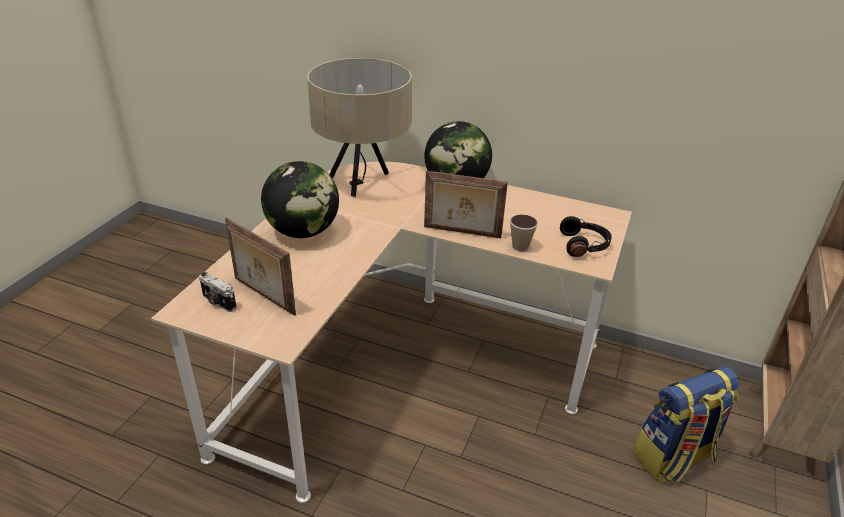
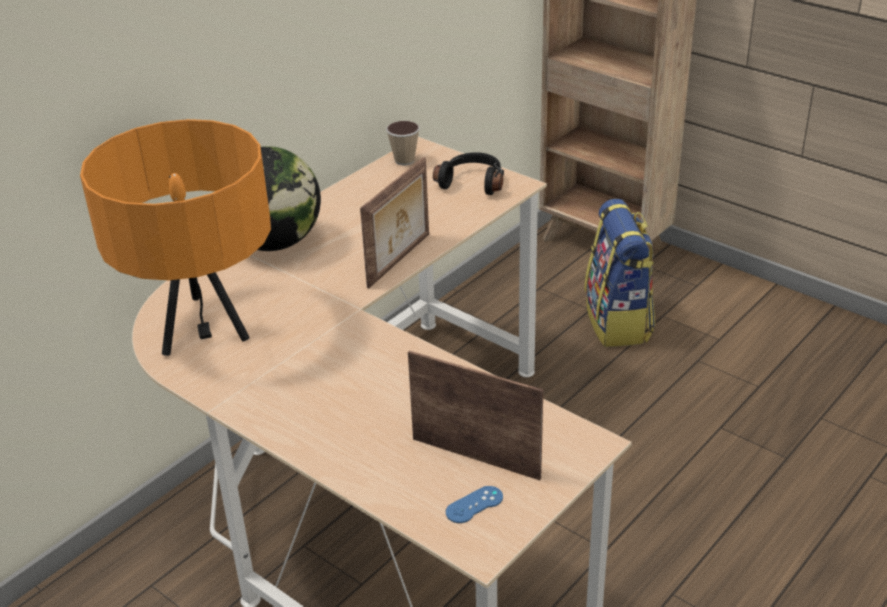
camera: 70 degrees left, 0 degrees up
camera [199,272,237,312] -> blue game controller [446,486,503,523]
picture frame [225,218,296,316] -> picture frame turned 120 degrees counterclockwise [408,351,543,480]
globe [261,161,339,238] -> none
beige table lamp [307,58,412,197] -> orange table lamp [80,119,271,356]
cup [510,214,538,251] -> cup moved to [386,121,420,165]

